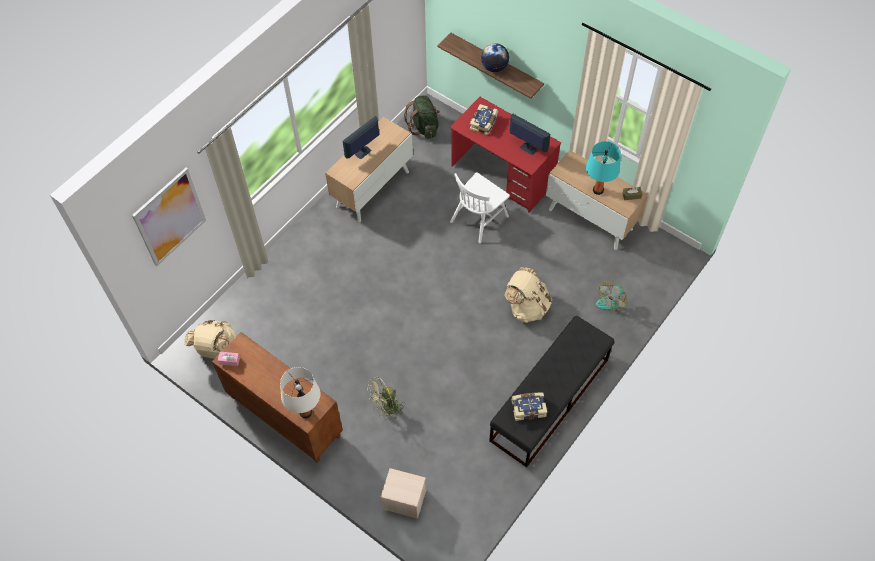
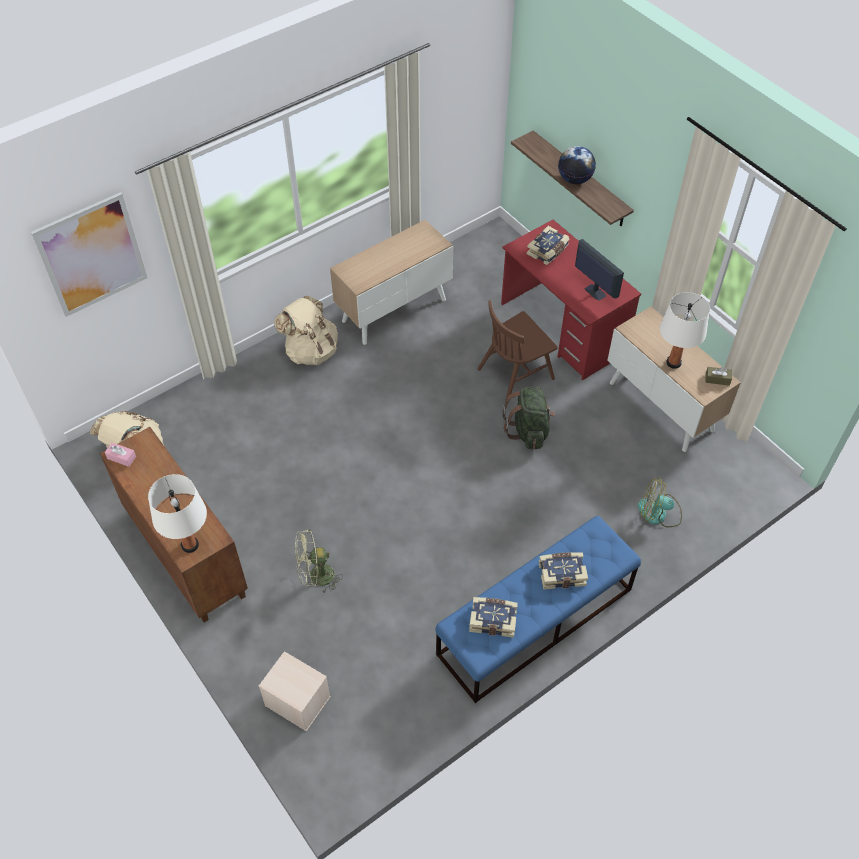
camera: 15 degrees right, 5 degrees down
monitor [343,116,379,159] -> none
green backpack [404,95,440,139] -> green backpack moved to [503,386,555,450]
white chair [450,172,510,243] -> brown chair [477,300,557,403]
black bench [489,316,614,467] -> blue bench [436,516,641,703]
beige backpack [504,267,552,323] -> beige backpack moved to [274,296,338,365]
turquoise table lamp [586,141,621,195] -> white table lamp [660,292,710,369]
fan [596,282,627,310] -> fan turned 45 degrees clockwise [638,478,682,527]
none -> book [539,552,588,590]

